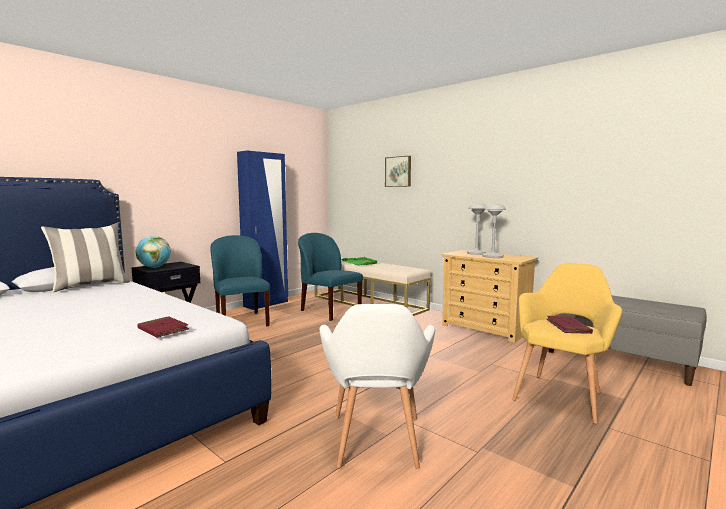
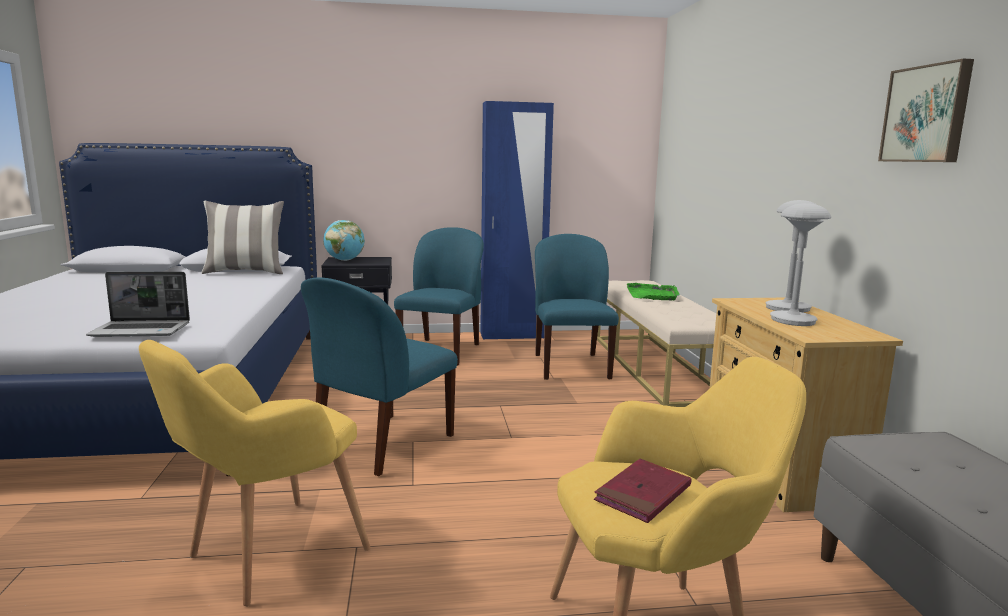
camera: 40 degrees right, 5 degrees up
red book [137,316,189,338] -> laptop [86,272,190,337]
white armchair [319,304,435,469] -> yellow armchair [139,340,370,606]
picture [385,156,411,187] -> picture moved to [878,59,974,162]
none -> blue chair [301,277,458,476]

